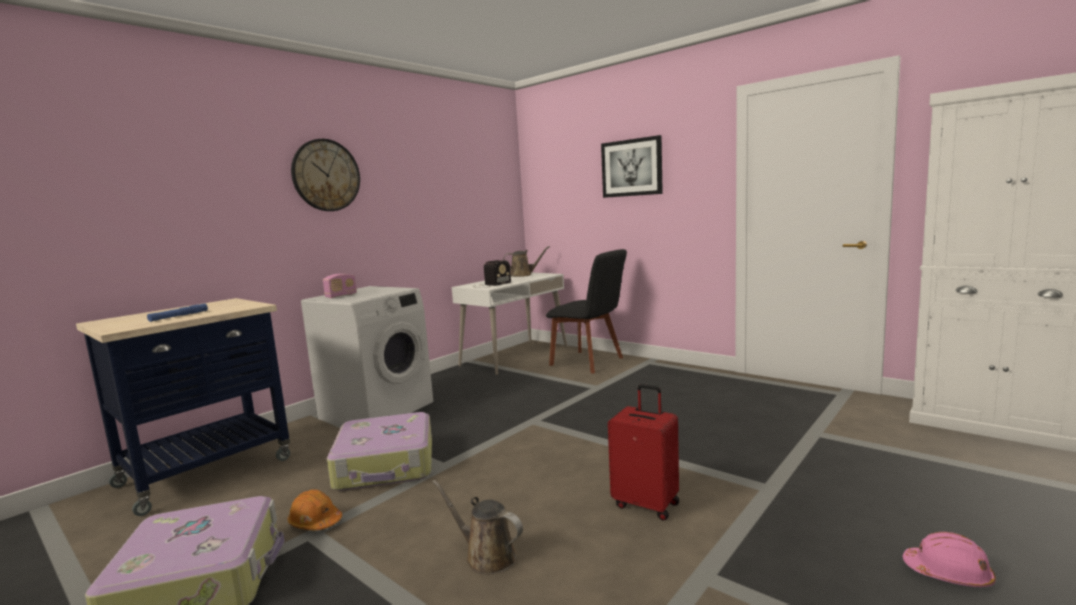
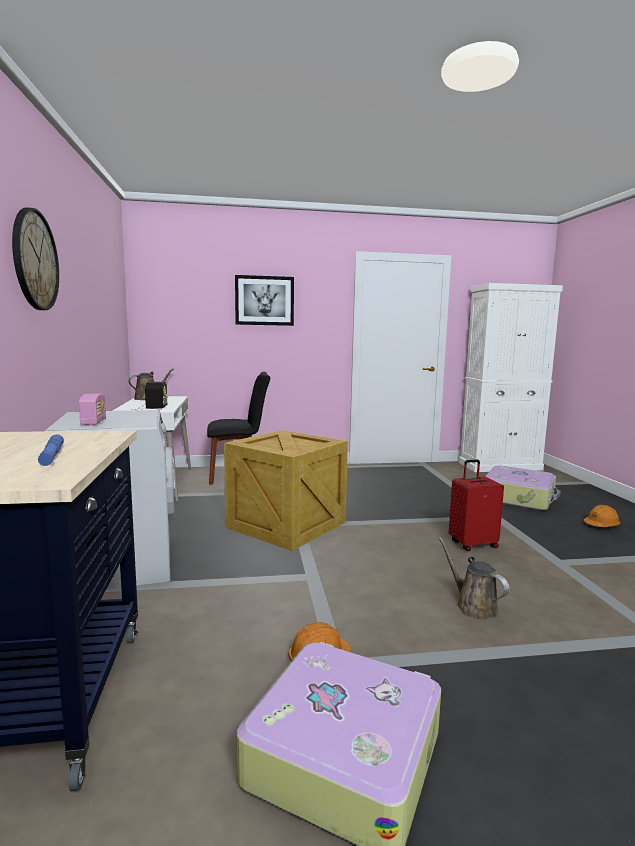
camera: 50 degrees left, 0 degrees up
suitcase [327,412,432,491] -> suitcase moved to [485,465,561,511]
brown watering can [432,480,523,575] -> brown watering can turned 75 degrees clockwise [438,537,510,620]
pink hard hat [903,532,996,587] -> orange hard hat [583,505,620,527]
none -> crate [224,430,348,551]

